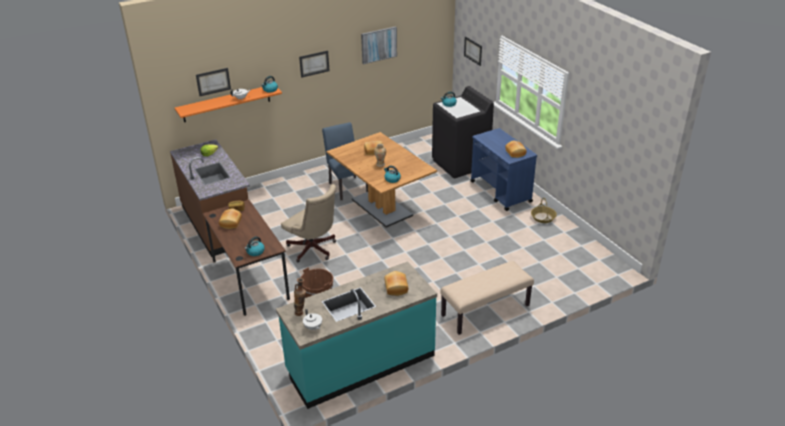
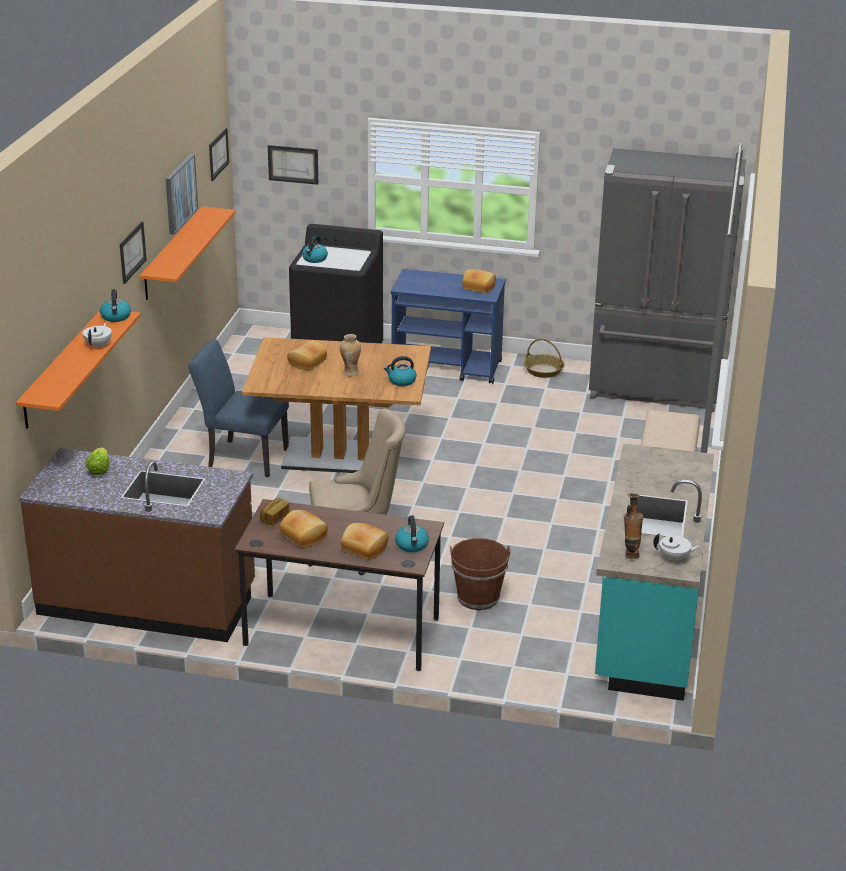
camera: 50 degrees left, 5 degrees down
picture [196,68,231,96] -> picture moved to [209,128,229,181]
bread [384,271,409,296] -> bread moved to [341,523,389,560]
none -> orange shelf [140,207,236,300]
none -> grey fridge [589,148,746,412]

